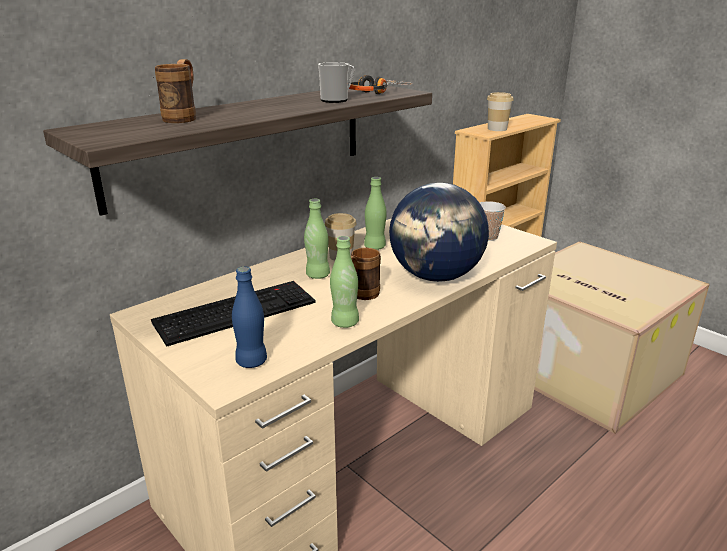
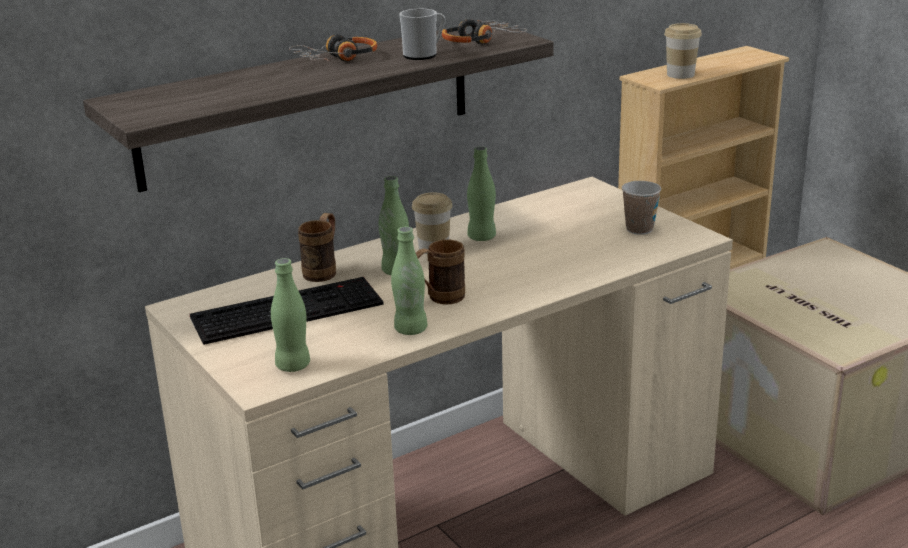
camera: 10 degrees right, 0 degrees up
brown mug [155,59,196,123] -> brown mug moved to [298,213,336,282]
blue bottle [232,267,267,368] -> green bottle [271,258,310,372]
globe [389,183,489,282] -> none
none -> headphones [289,34,377,62]

